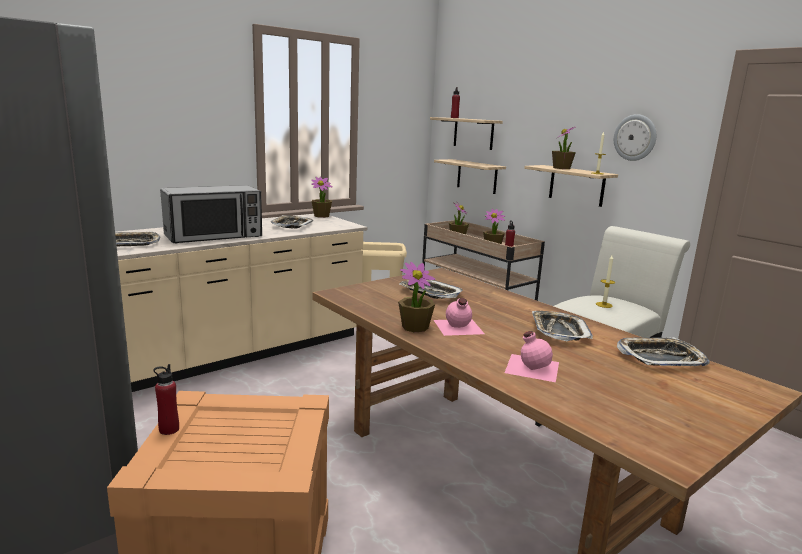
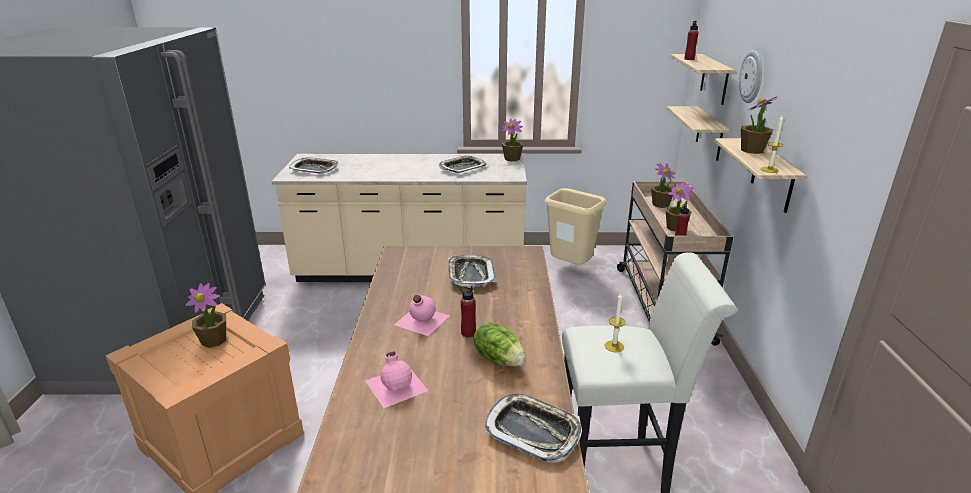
camera: 40 degrees right, 10 degrees up
red bottle [153,364,179,435] -> red bottle moved to [460,286,476,337]
microwave [160,185,262,243] -> none
potted plant [398,262,435,332] -> potted plant moved to [185,283,226,348]
tray [532,311,593,341] -> lettuce [473,322,526,366]
wall clock [614,114,656,161] -> wall clock moved to [739,50,762,103]

